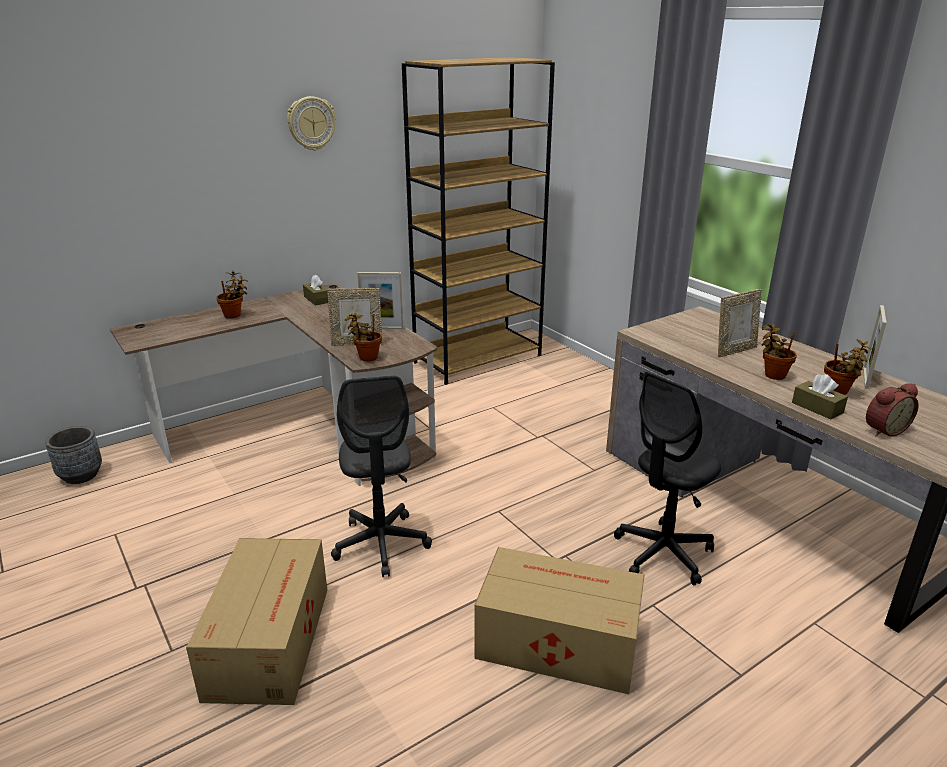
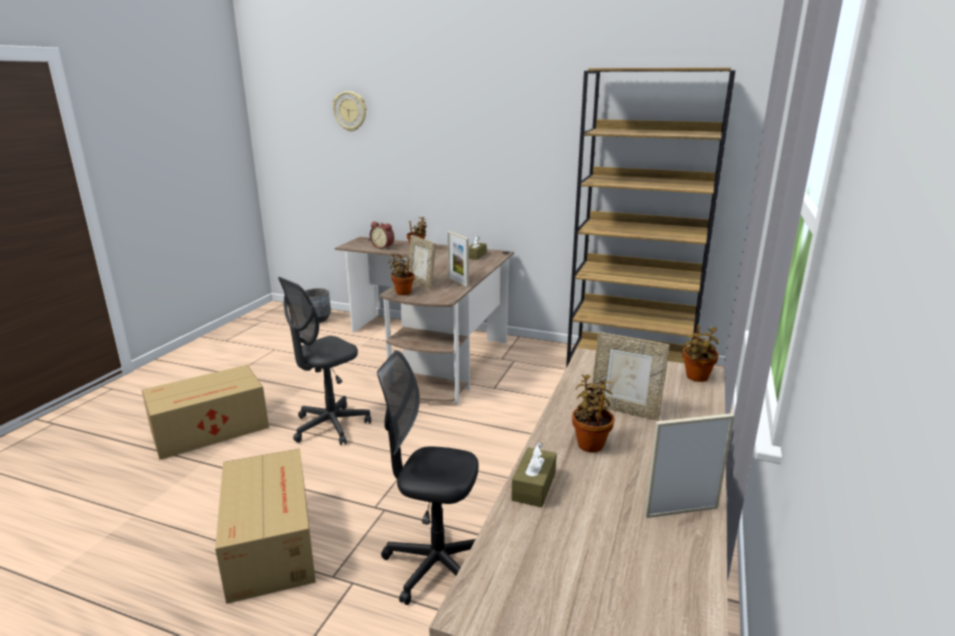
camera: 55 degrees right, 5 degrees down
wall clock [287,96,336,151] -> wall clock moved to [333,91,366,132]
potted plant [824,339,872,395] -> potted plant moved to [683,325,719,382]
alarm clock [866,383,918,437] -> alarm clock moved to [370,221,394,249]

